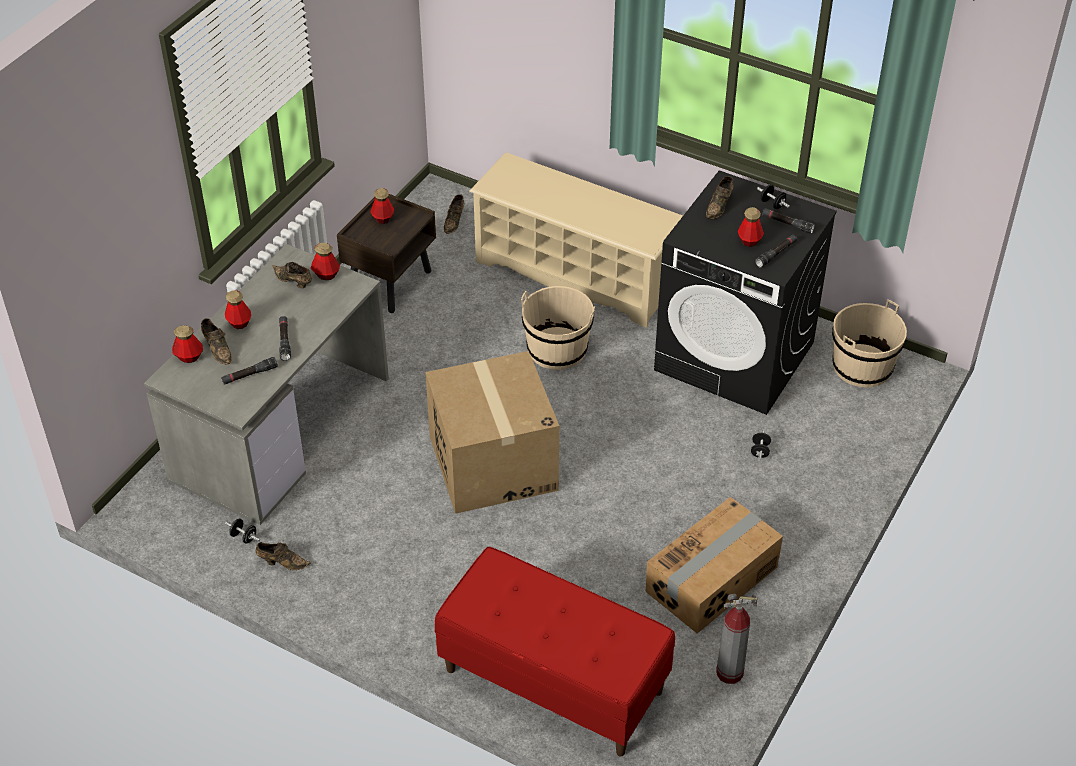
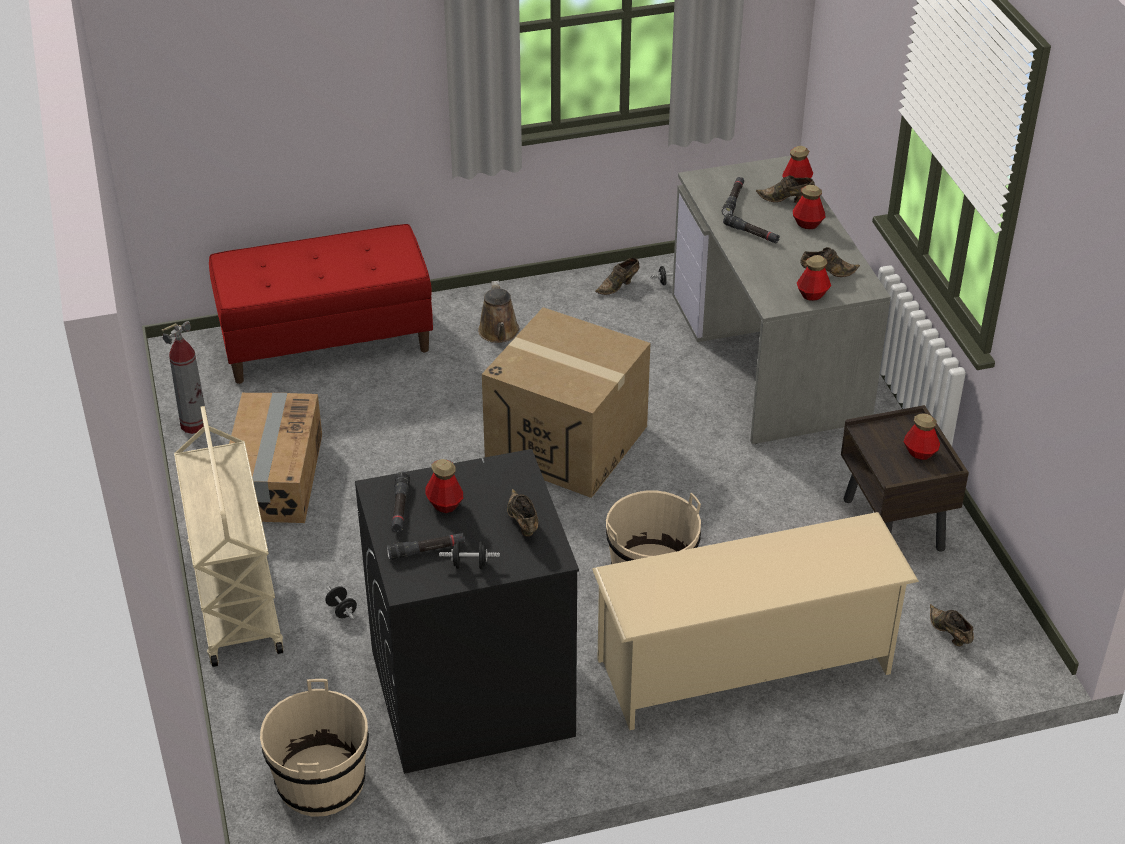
camera: 135 degrees right, 5 degrees down
none -> beige cart [174,406,284,667]
none -> brown watering can [478,281,519,343]

